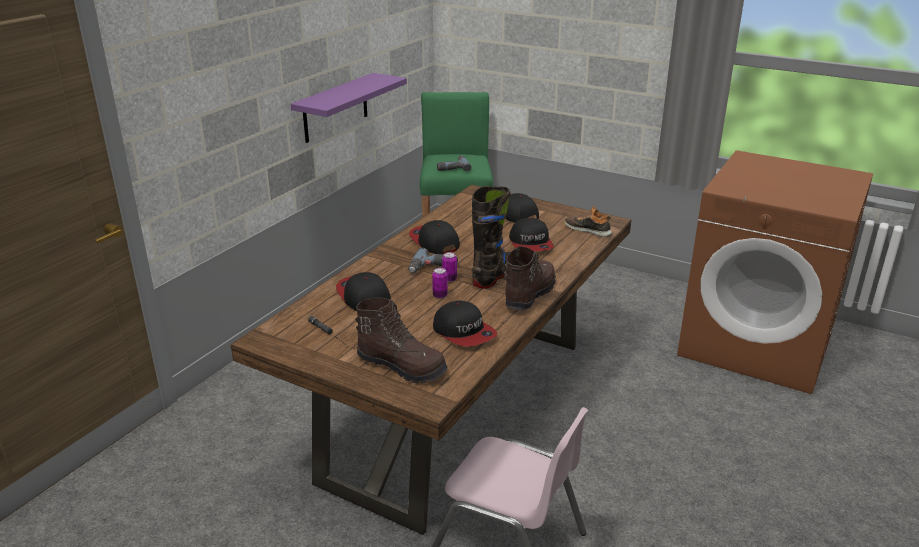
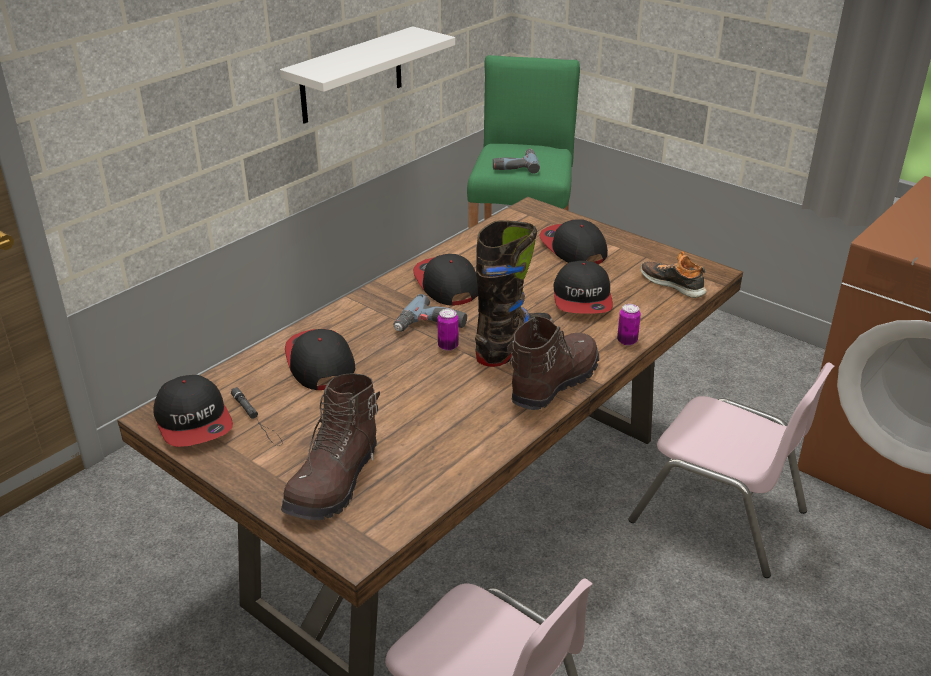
camera: 10 degrees right, 5 degrees up
purple shelf [291,73,407,143] -> white shelf [280,26,455,124]
brown boot [355,297,448,384] -> brown boot turned 75 degrees clockwise [281,373,380,520]
can [432,268,448,298] -> can moved to [617,304,641,345]
cap [433,300,497,347] -> cap moved to [153,375,233,447]
none -> pink chair [628,362,835,578]

